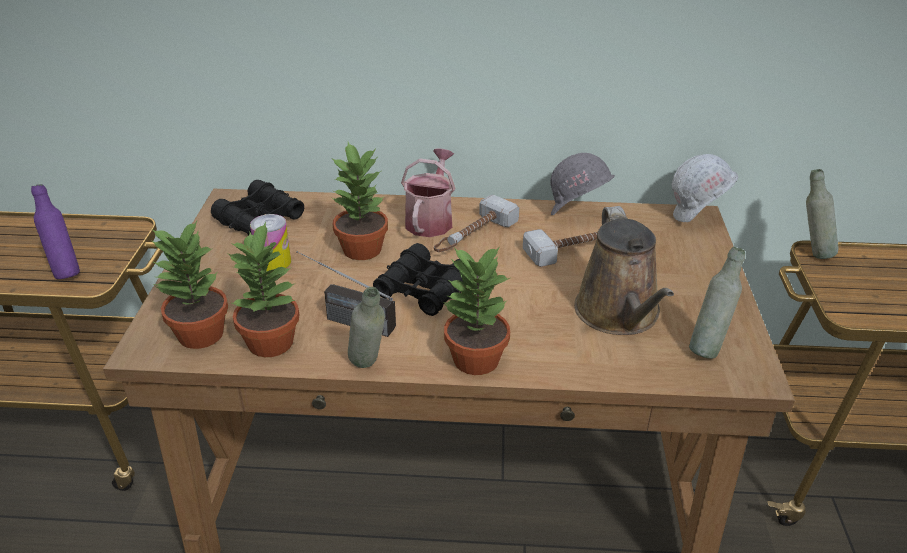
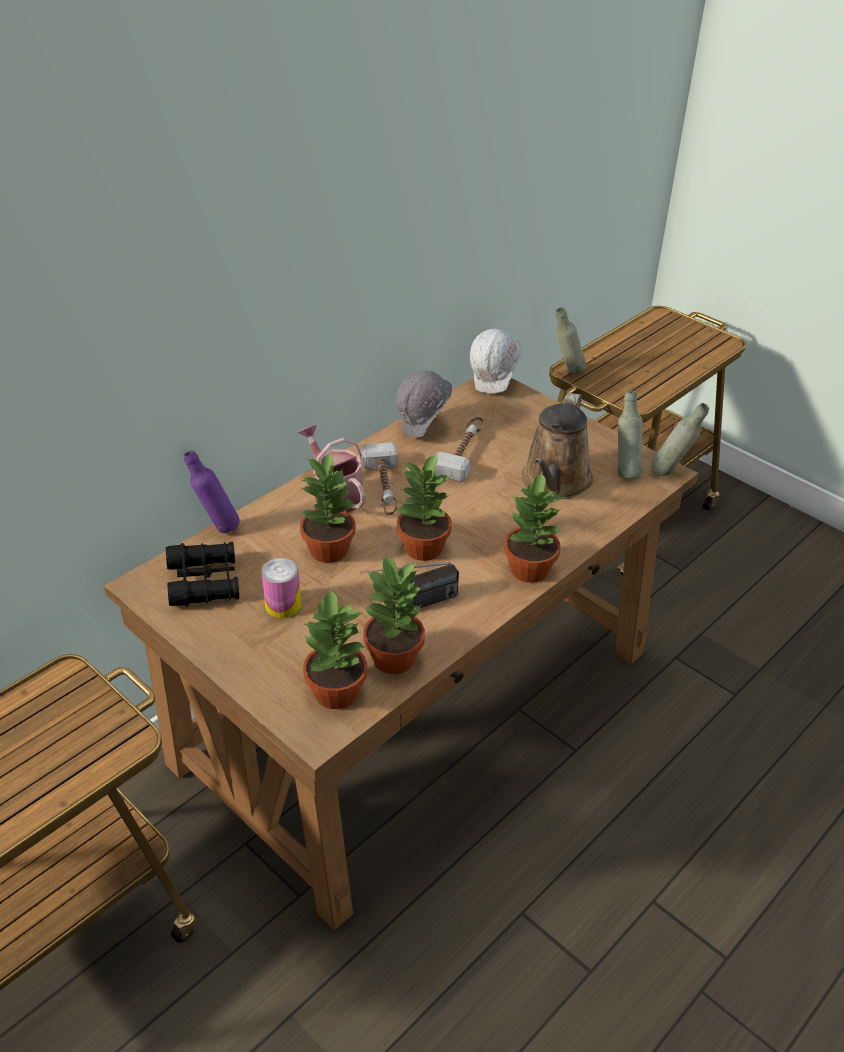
camera: 50 degrees left, 5 degrees up
purple bottle [31,184,80,279] -> purple bottle moved to [184,450,240,533]
grey bottle [348,287,385,368] -> grey bottle moved to [651,403,709,476]
black binoculars [373,243,463,316] -> potted plant [396,453,452,561]
brown watering can [574,206,674,335] -> brown watering can turned 75 degrees clockwise [521,393,593,499]

